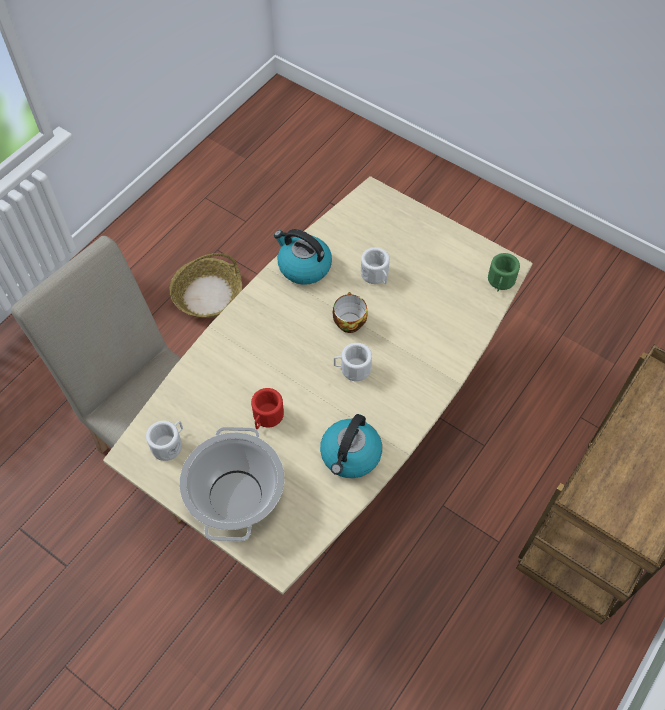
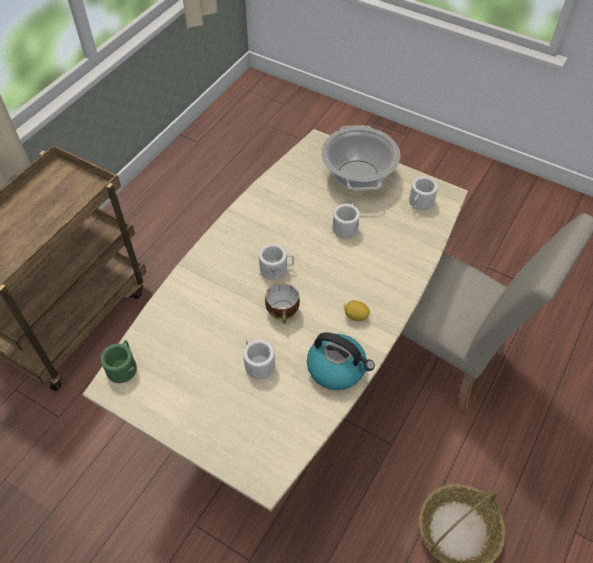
camera: 175 degrees right, 5 degrees down
red mug [251,388,284,429] -> white mug [332,203,360,238]
kettle [320,414,382,478] -> none
none -> lemon [344,300,370,321]

